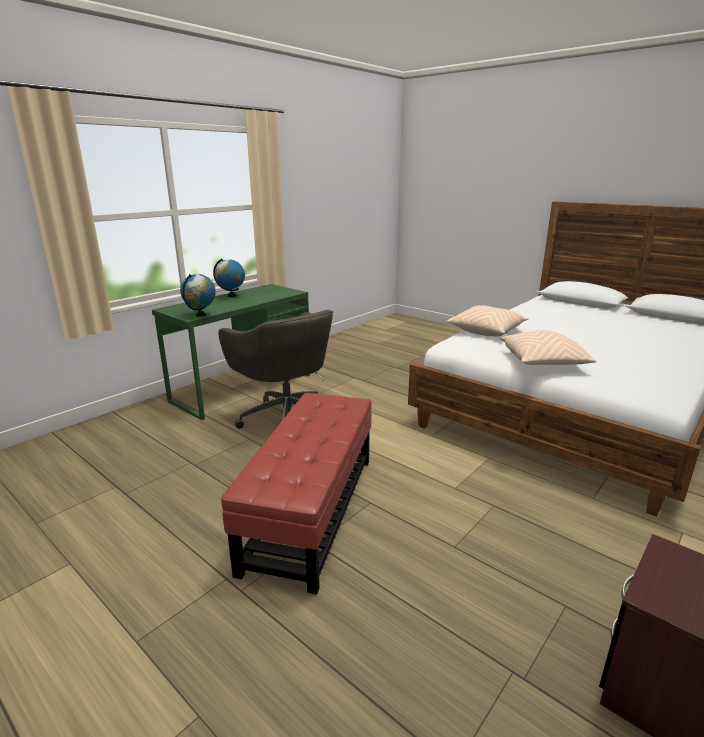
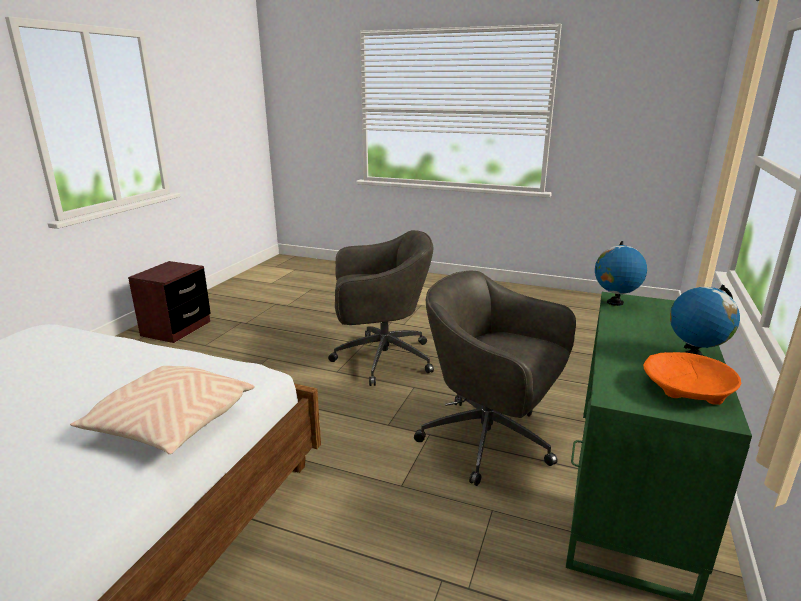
camera: 160 degrees right, 0 degrees up
red ottoman [221,393,372,595] -> grey office chair [328,230,434,386]
beige pillow [500,330,597,365] -> none
none -> orange bowl [643,352,741,405]

